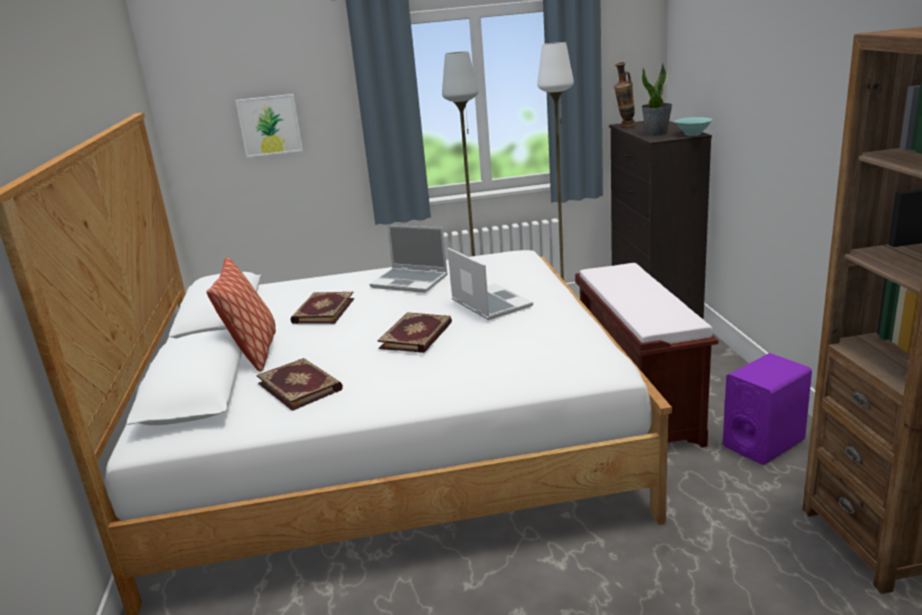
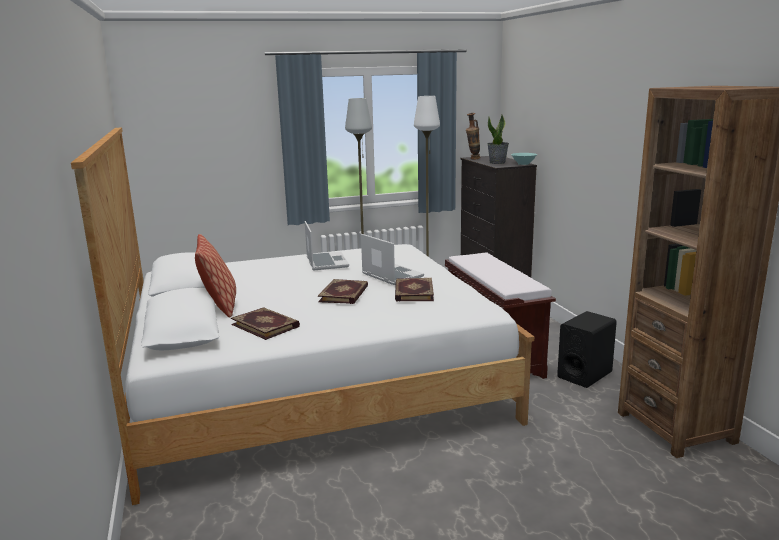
camera: 10 degrees left, 5 degrees down
picture [236,94,303,157] -> none
book [290,292,354,324] -> book moved to [395,278,434,302]
laptop [369,225,448,293] -> laptop turned 120 degrees counterclockwise [305,221,349,271]
purple speaker [723,353,812,465] -> black speaker [557,311,617,388]

